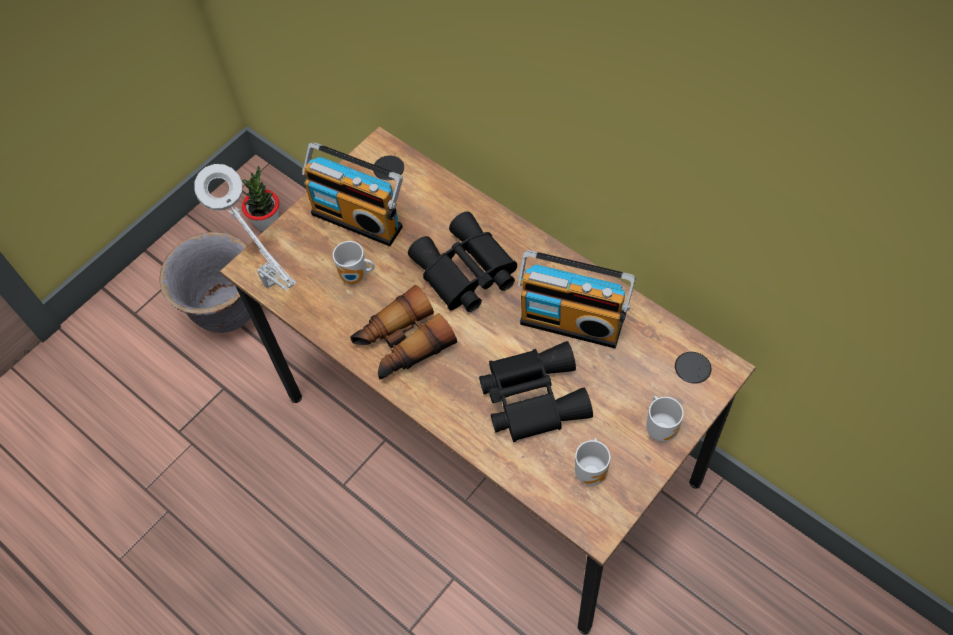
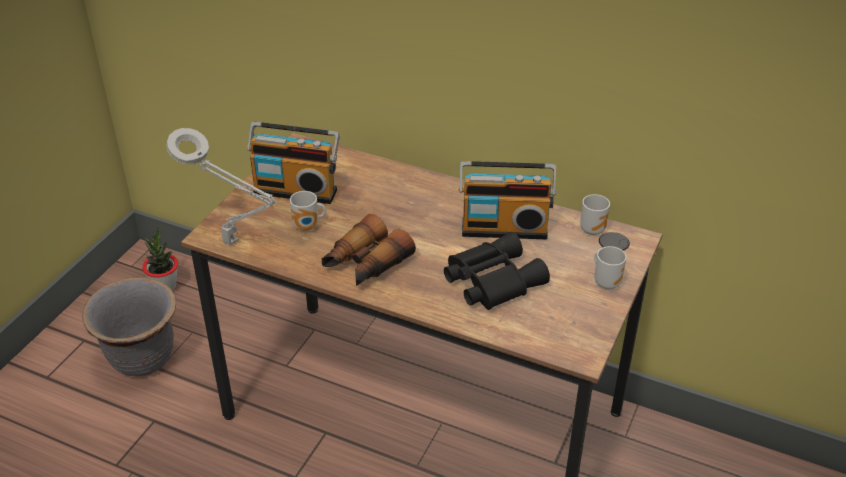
camera: 20 degrees left, 20 degrees down
black binoculars [408,211,517,312] -> none
mug [575,438,610,486] -> mug moved to [580,194,610,235]

